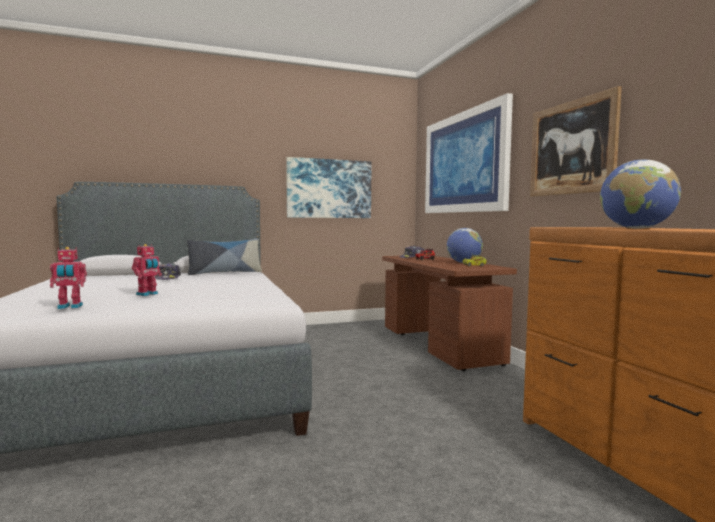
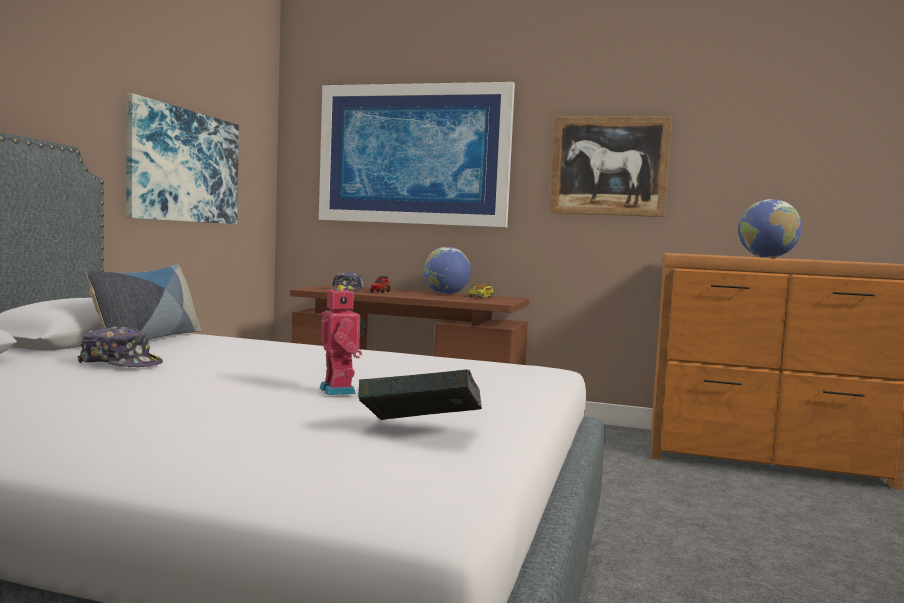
camera: 55 degrees left, 0 degrees up
toy robot [50,247,87,309] -> book [358,369,482,420]

